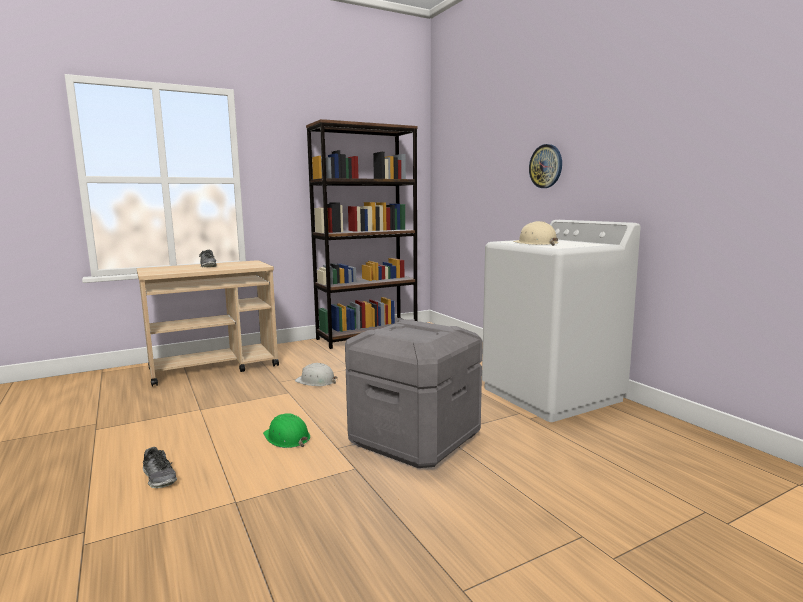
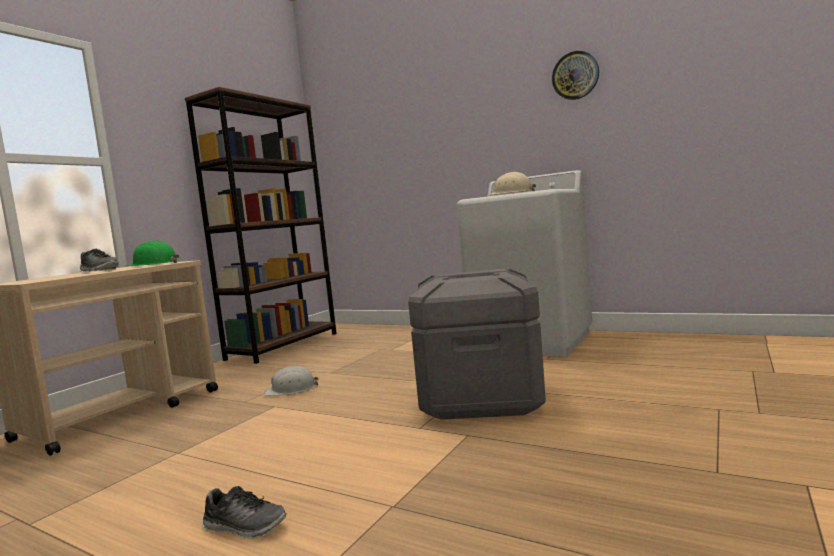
camera: 30 degrees left, 5 degrees down
green hard hat [263,413,310,448] -> green hard hat moved to [127,241,179,266]
wall clock [529,144,562,188] -> wall clock moved to [552,51,599,100]

